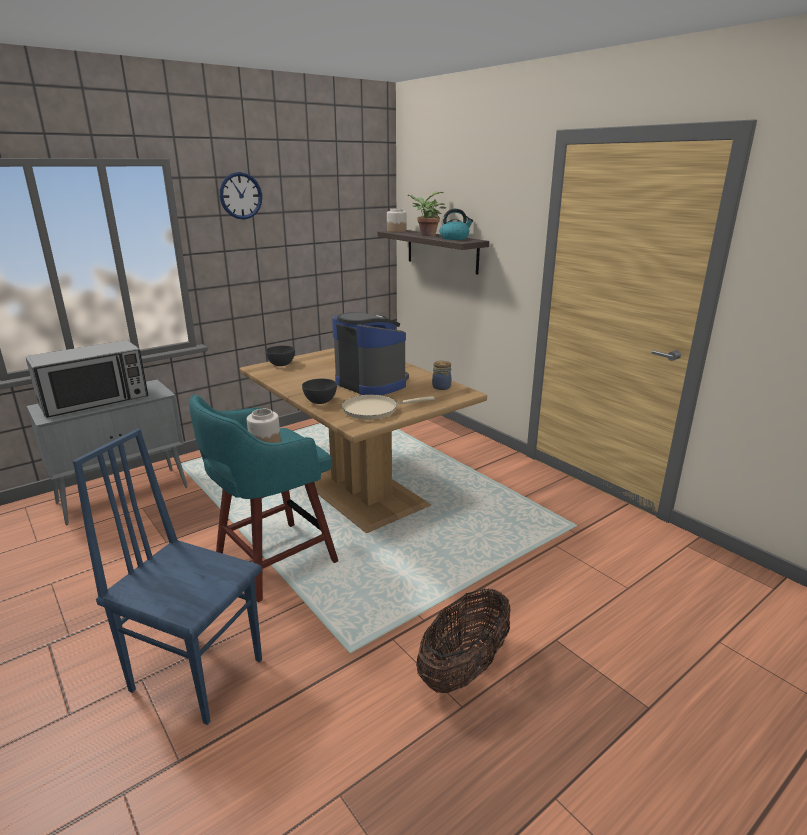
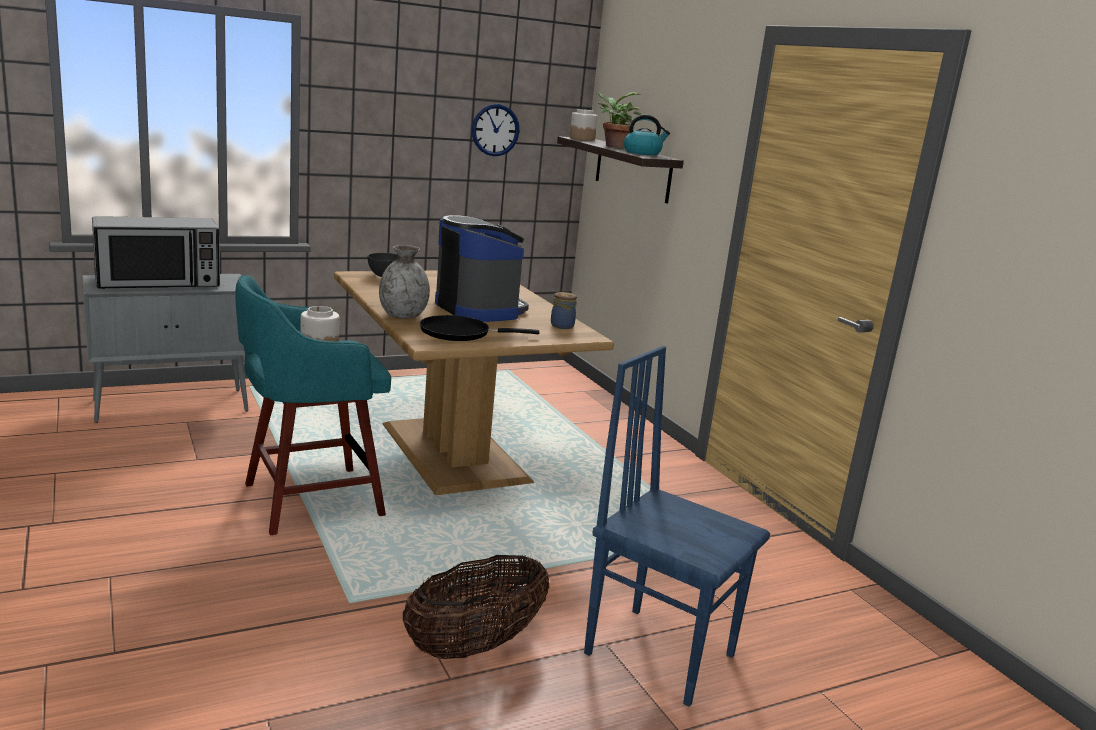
camera: 10 degrees right, 5 degrees down
blue chair [73,429,262,725] -> blue chair moved to [584,346,770,707]
wall clock [219,172,262,219] -> wall clock moved to [472,104,519,156]
grey bowl [302,379,337,404] -> grey vase [379,245,430,319]
beige frying pan [342,394,434,420] -> black frying pan [420,315,540,341]

